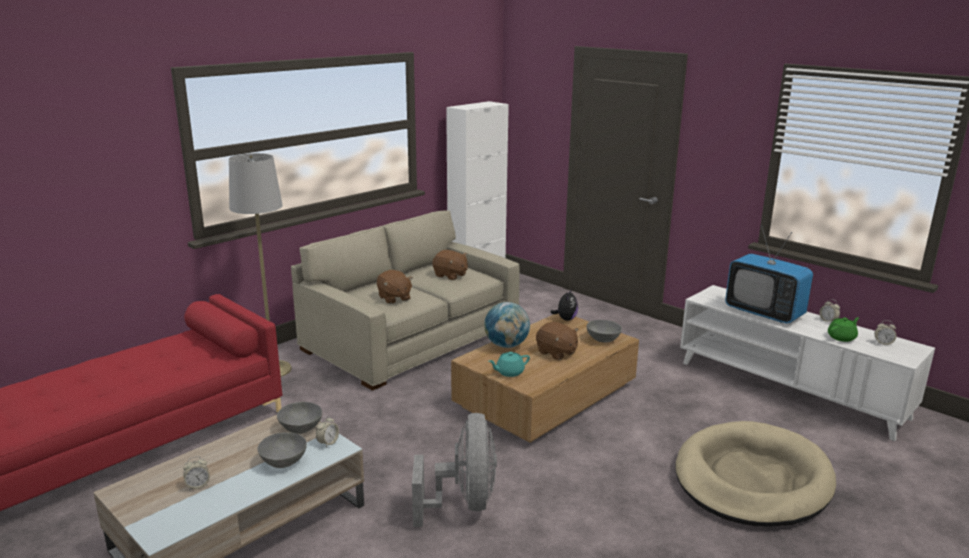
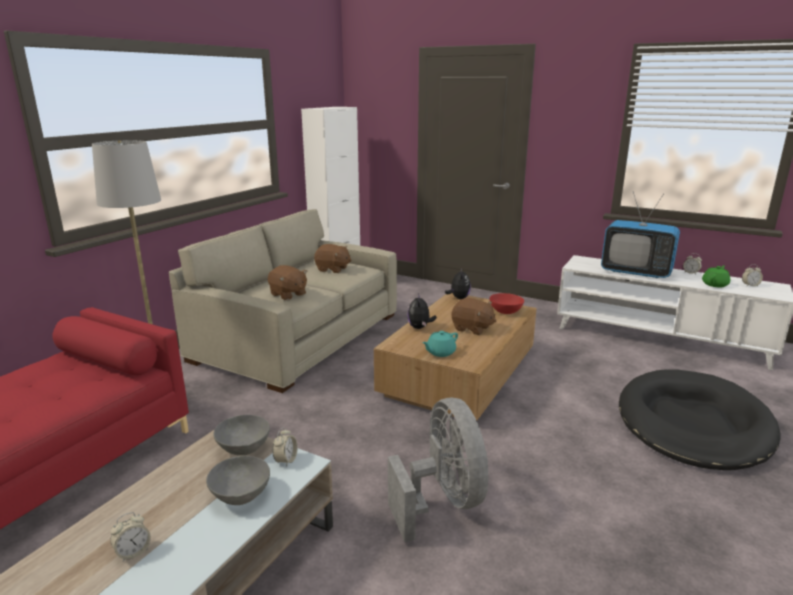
camera: 15 degrees left, 0 degrees up
globe [484,302,530,348] -> plush toy [407,293,437,329]
grey bowl [587,320,622,343] -> red bowl [490,293,524,314]
beige dog bed [676,421,836,526] -> black dog bed [619,369,780,470]

